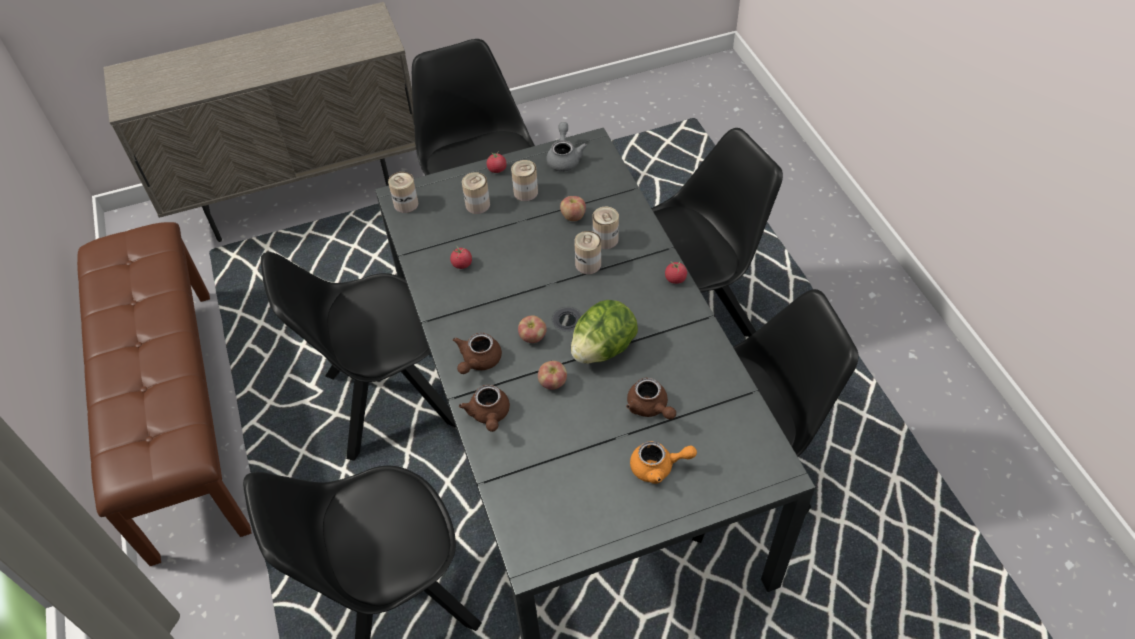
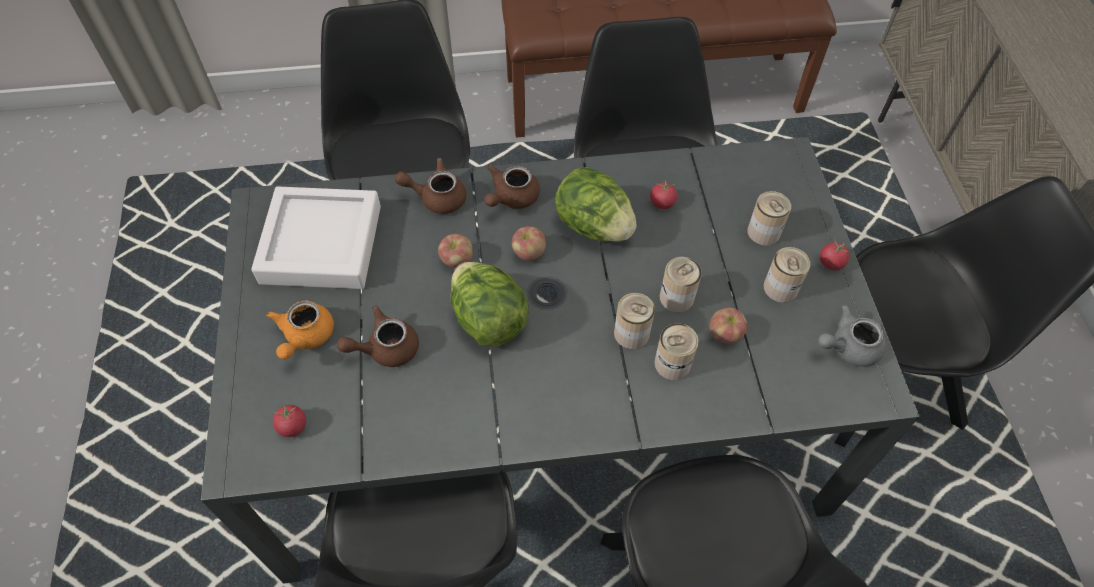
camera: 100 degrees right, 5 degrees up
can [388,172,418,213] -> can moved to [660,257,702,312]
brown teapot [453,333,502,374] -> brown teapot turned 90 degrees counterclockwise [484,165,540,209]
grey teapot [546,122,587,172] -> grey teapot turned 150 degrees clockwise [818,304,886,367]
tomato [665,261,687,284] -> tomato moved to [273,405,306,437]
none -> white tray [251,187,381,289]
none -> lettuce [555,167,637,242]

